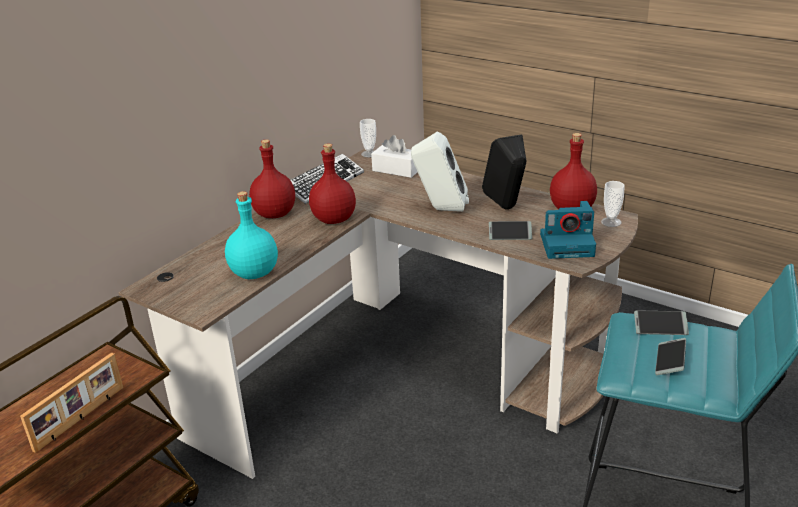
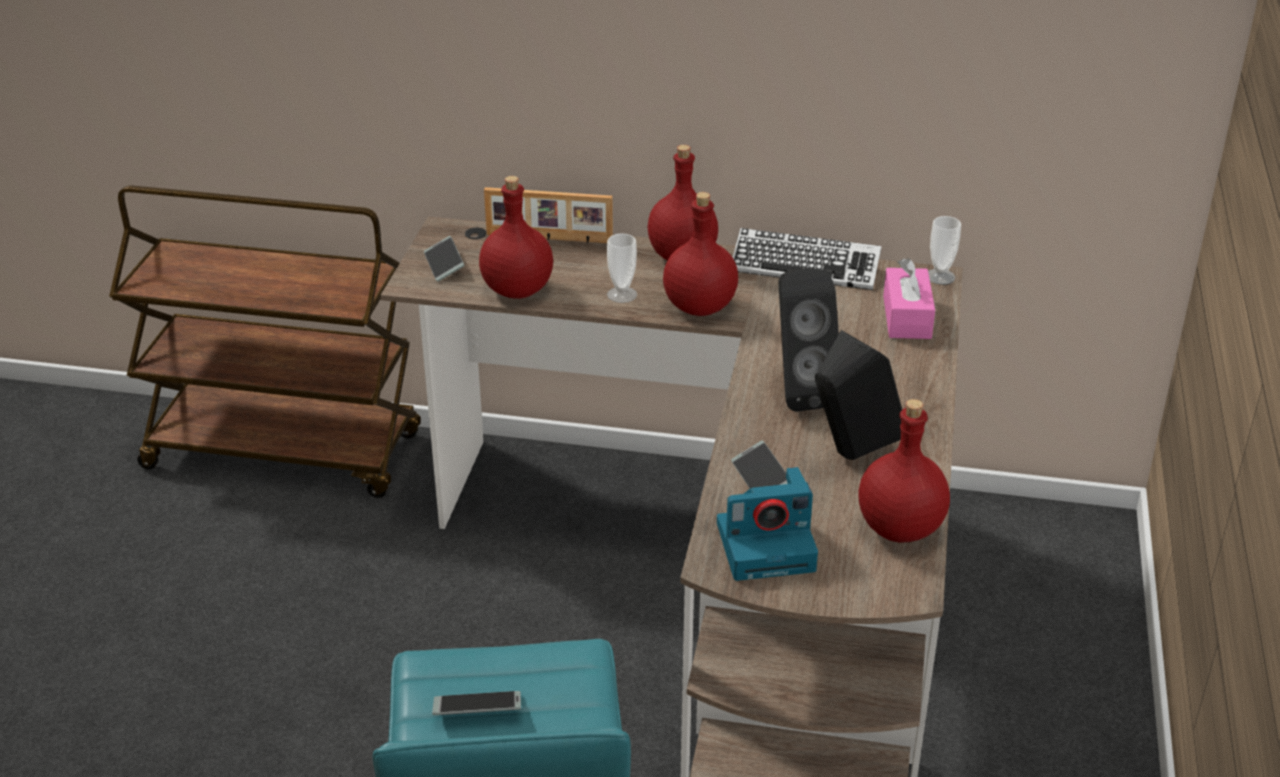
camera: 65 degrees right, 5 degrees up
picture frame [20,352,123,453] -> picture frame moved to [484,187,613,243]
turquoise bottle [225,191,278,279] -> red bottle [479,176,553,299]
white tissue box [371,135,417,178] -> pink tissue box [883,258,935,339]
white speaker [411,132,469,212] -> black speaker [779,269,839,412]
camera [540,201,596,259] -> camera turned 75 degrees counterclockwise [717,467,818,581]
cup [601,181,625,227] -> cup moved to [607,233,637,303]
phone [634,310,689,335] -> phone moved to [424,236,464,282]

